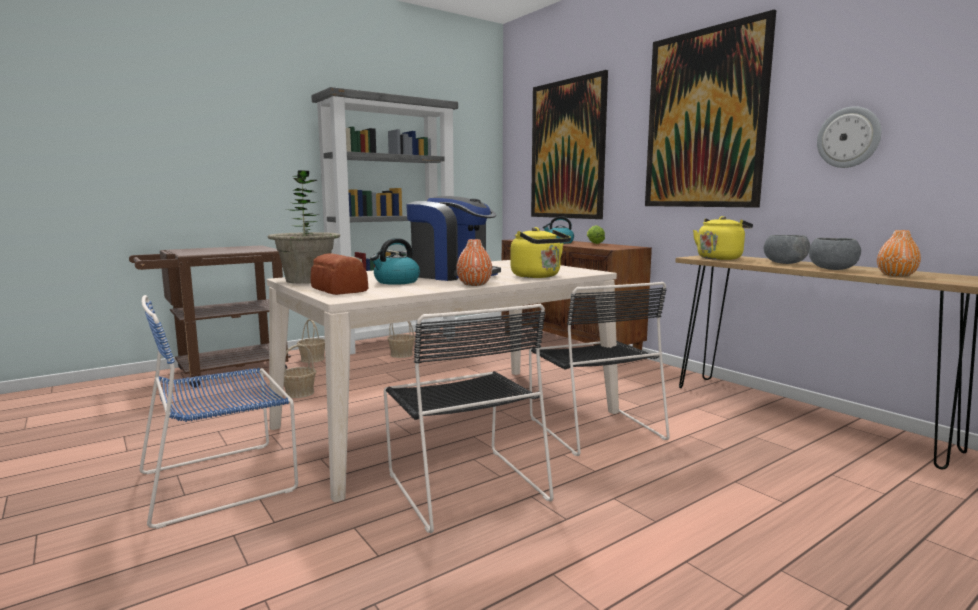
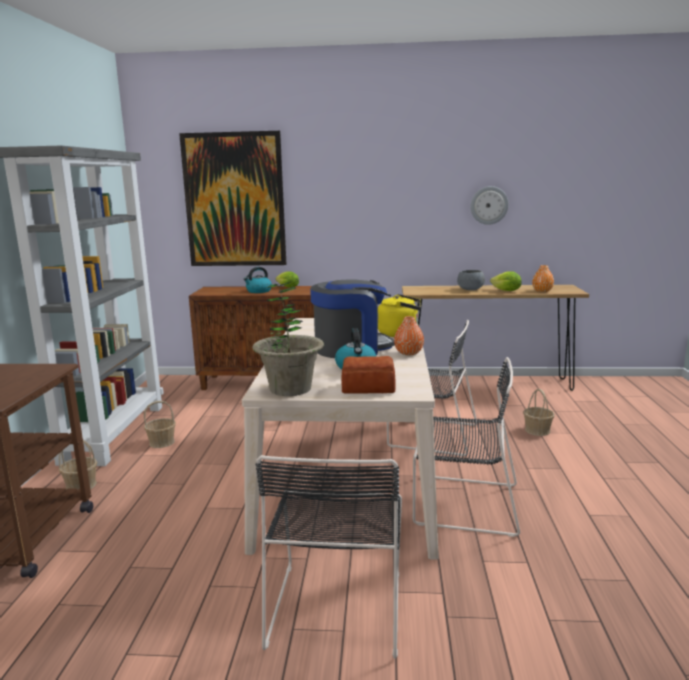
camera: 50 degrees left, 5 degrees up
blue chair [139,295,298,529] -> black chair [255,455,402,659]
basket [284,344,316,398] -> basket moved to [523,389,555,436]
picture [645,10,776,208] -> none
yellow kettle [693,216,753,260] -> none
grey bowl [809,238,861,270] -> lettuce [490,271,522,291]

